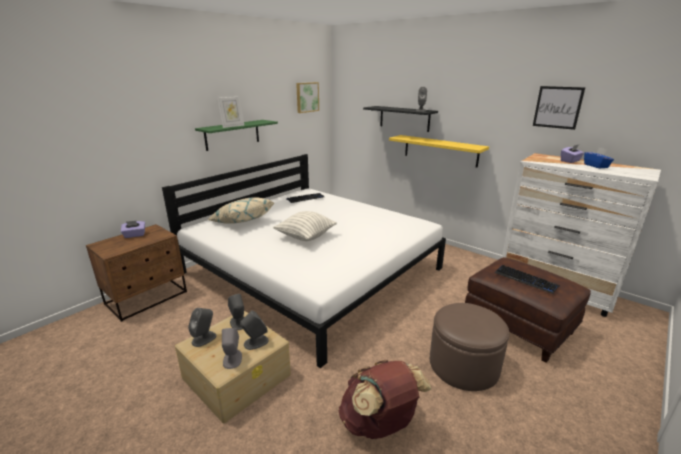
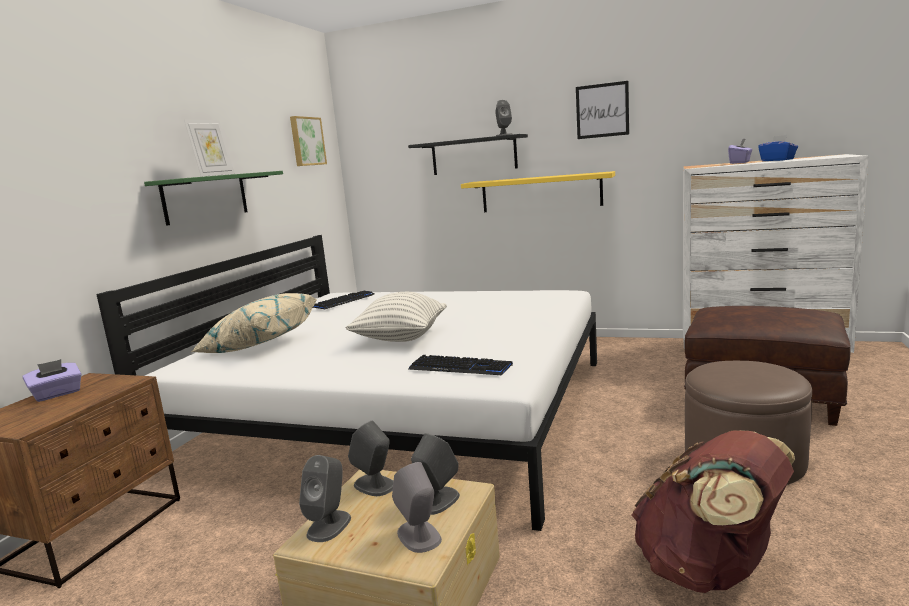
camera: 20 degrees left, 10 degrees down
keyboard [495,265,560,294] -> keyboard moved to [408,355,513,375]
picture [533,86,585,130] -> picture moved to [576,81,629,139]

